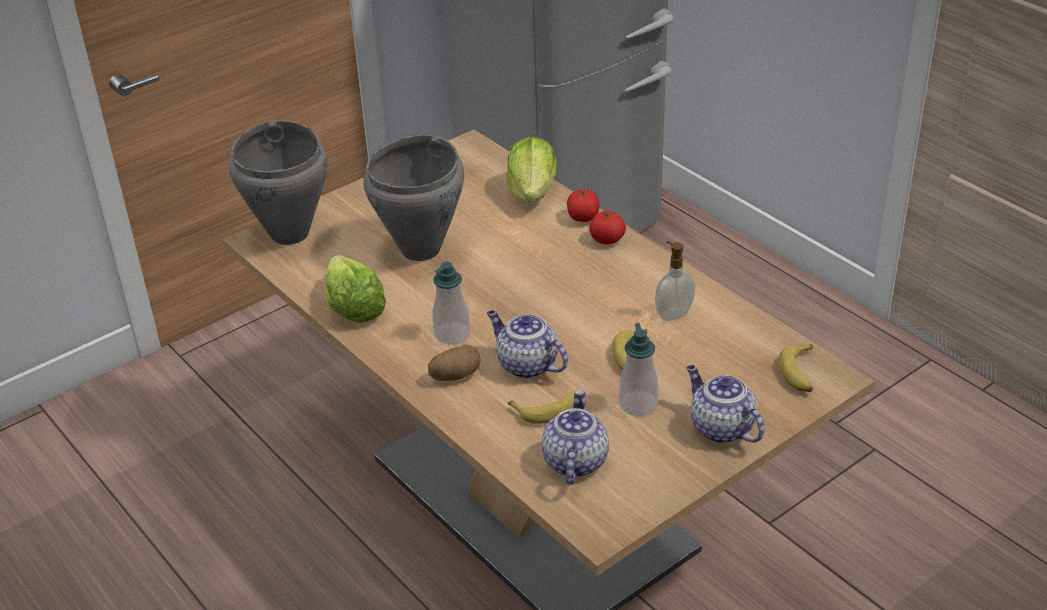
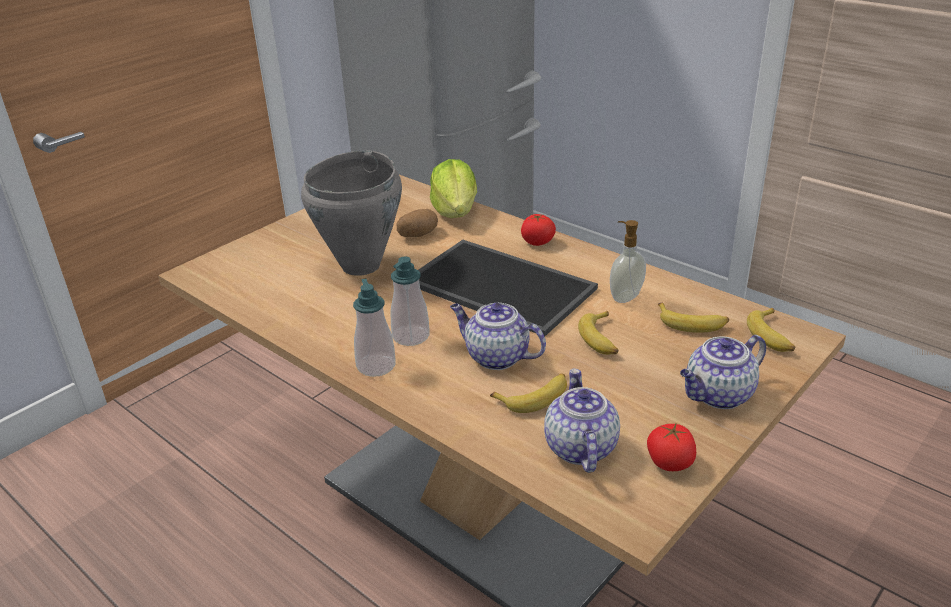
camera: 10 degrees left, 5 degrees down
grey cooking pot [229,120,327,245] -> none
lettuce [325,255,386,323] -> none
potato [428,345,480,381] -> potato moved to [396,209,438,237]
tomato [567,190,599,222] -> tomato moved to [647,422,696,471]
soap dispenser [619,323,658,416] -> soap dispenser moved to [353,279,396,377]
teapot [686,365,765,444] -> teapot turned 75 degrees counterclockwise [680,335,766,409]
none -> tray [418,240,598,337]
none -> banana [658,303,729,333]

